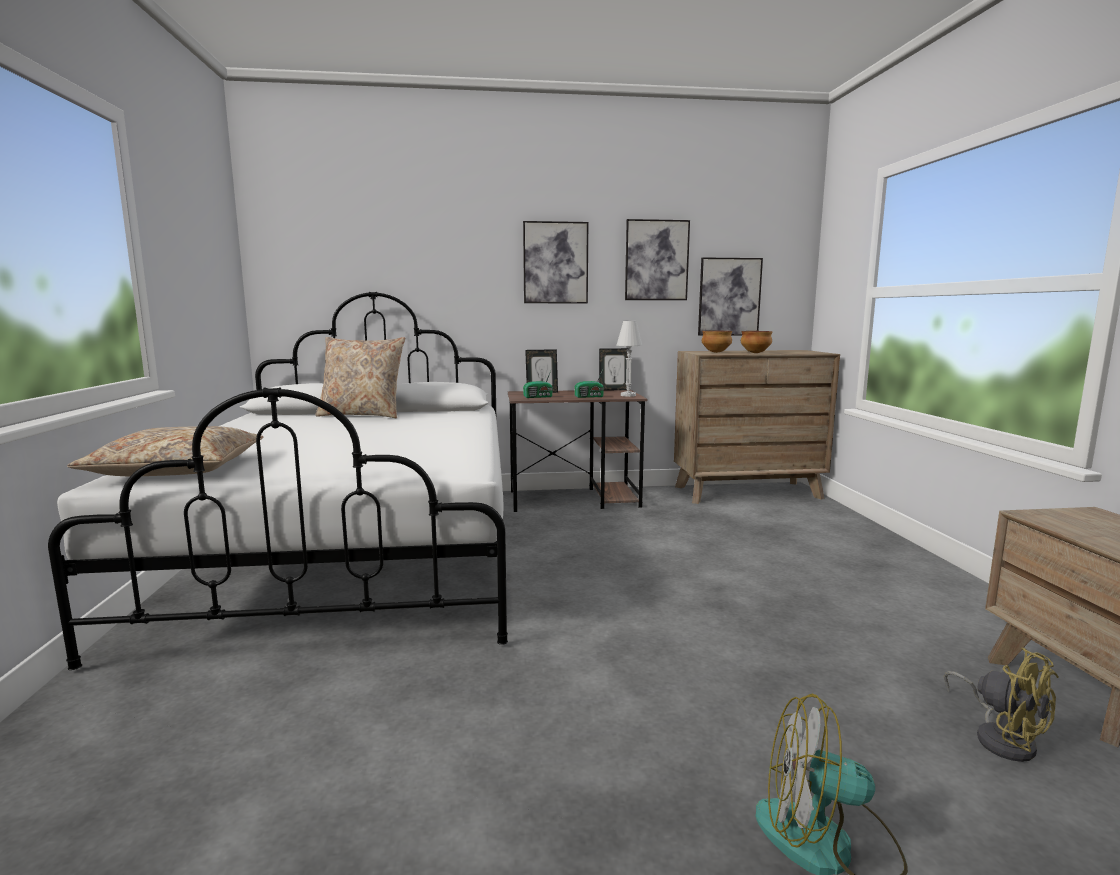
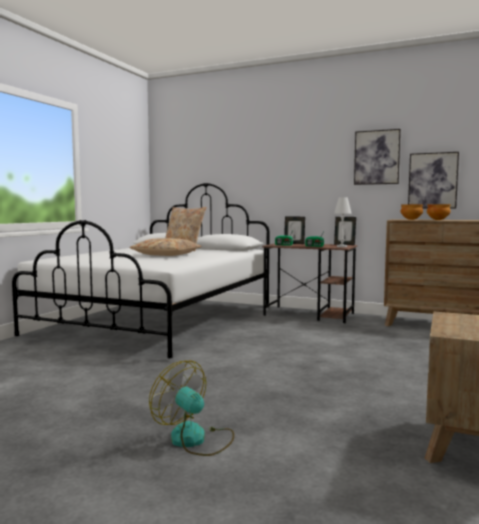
camera: 30 degrees right, 5 degrees down
beige pillow [67,426,263,476] -> beige pillow moved to [129,238,201,256]
picture [523,221,588,303] -> none
yellow fan [944,647,1059,762] -> none

